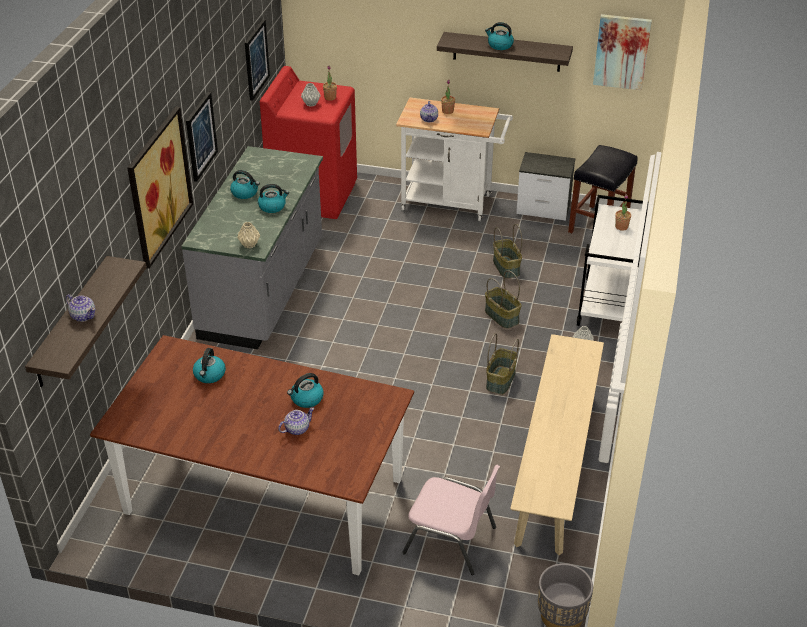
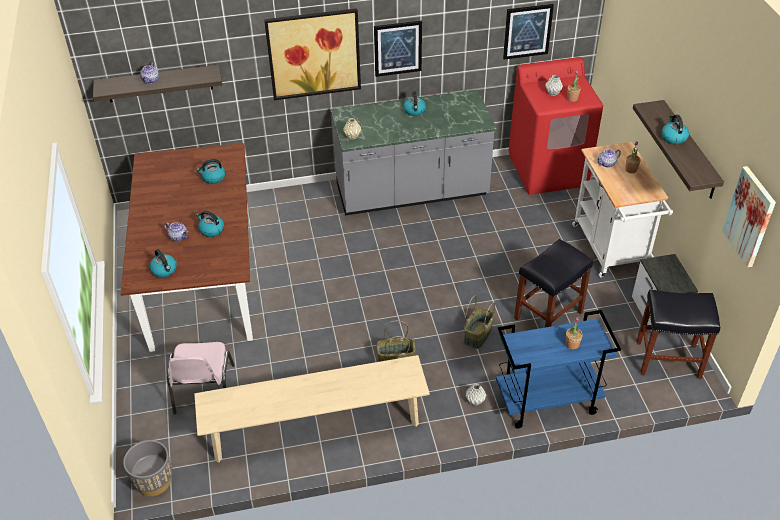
camera: 65 degrees right, 5 degrees up
kettle [258,184,289,213] -> kettle moved to [149,249,177,277]
basket [493,224,522,279] -> black stool [514,239,593,327]
white cart [577,195,649,326] -> blue cart [496,310,621,429]

